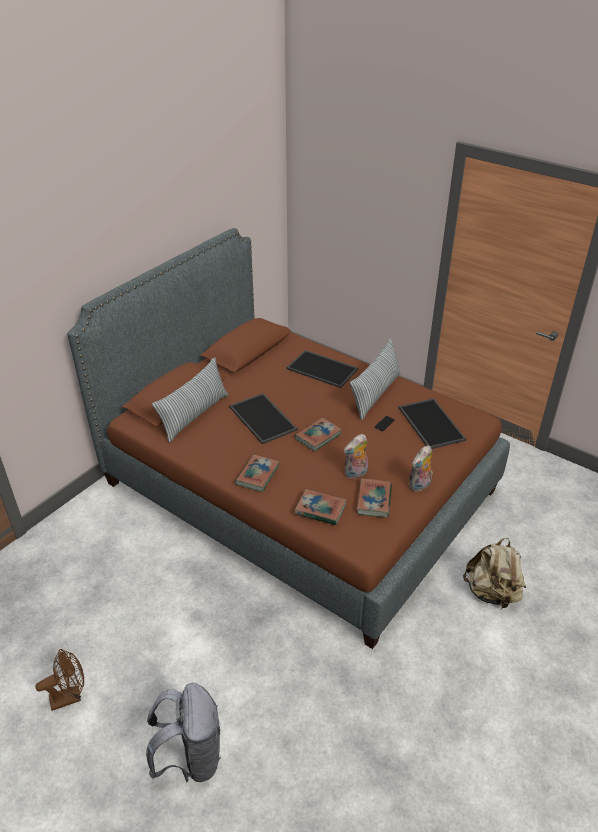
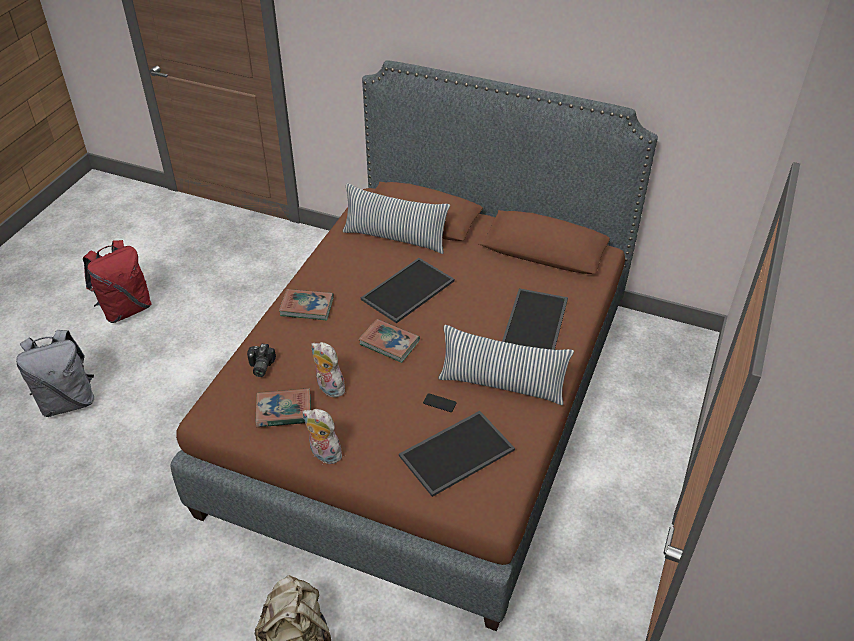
camera: 75 degrees right, 5 degrees up
brown fan [35,649,84,711] -> red backpack [83,240,152,323]
book [295,489,346,525] -> camera [247,344,276,377]

